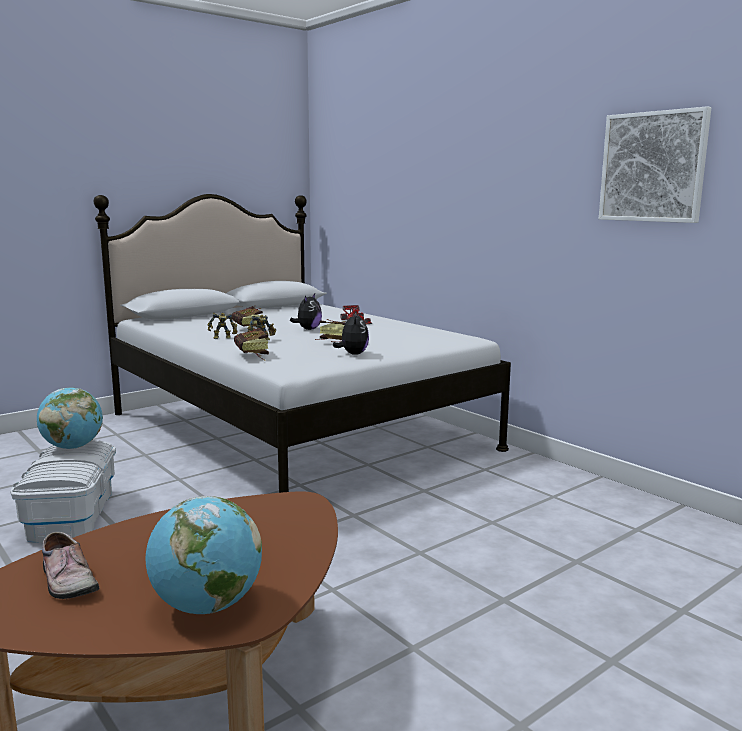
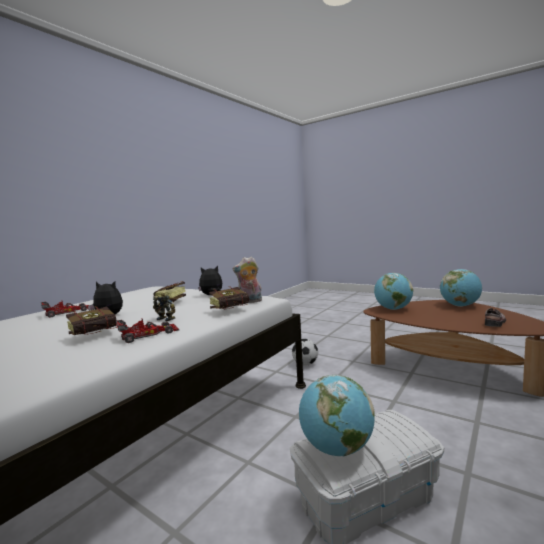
camera: 105 degrees left, 5 degrees down
toy robot [208,313,237,339] -> toy car [116,318,179,343]
picture [599,106,711,223] -> none
none -> plush toy [232,256,262,303]
none -> football [292,339,318,366]
none -> globe [374,273,413,310]

